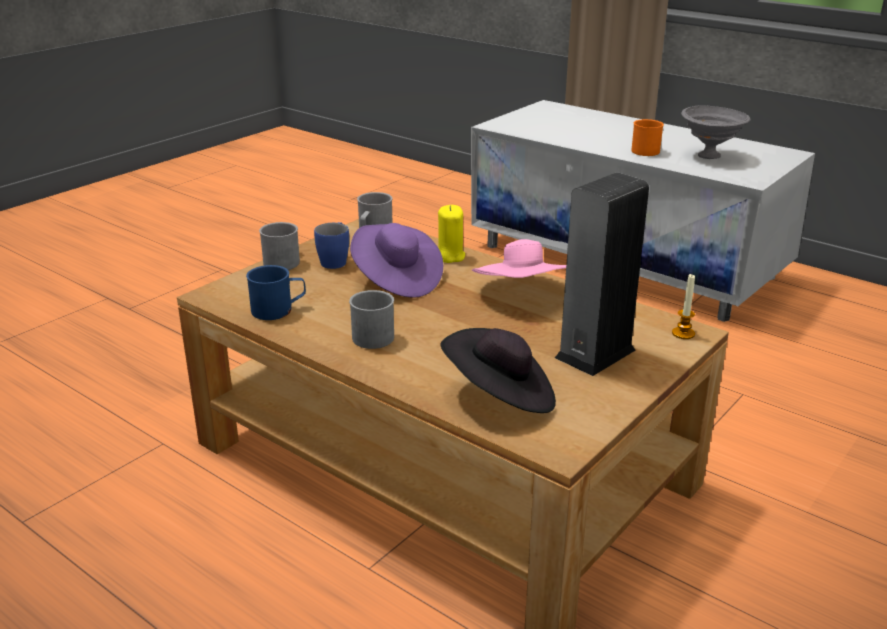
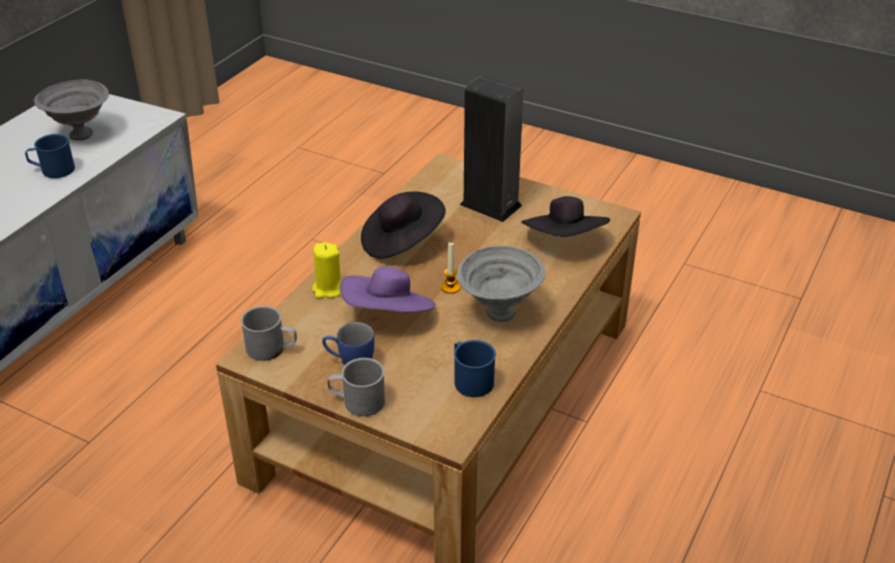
camera: 100 degrees left, 10 degrees up
grey mug [349,290,394,349] -> grey bowl [457,246,545,322]
pink hat [472,239,566,278] -> black hat [361,192,446,259]
orange mug [631,119,664,156] -> blue mug [25,134,75,178]
candle [672,274,695,339] -> candle moved to [441,242,460,294]

